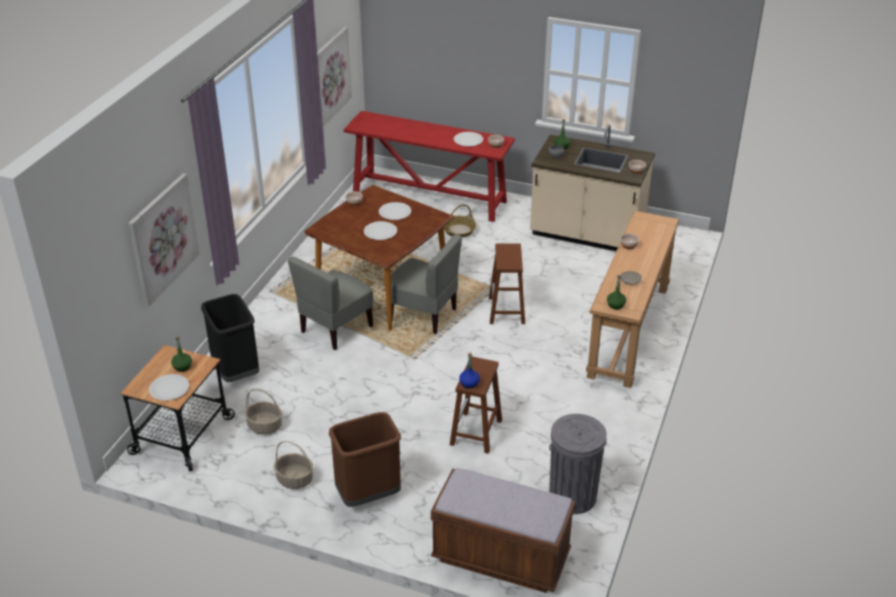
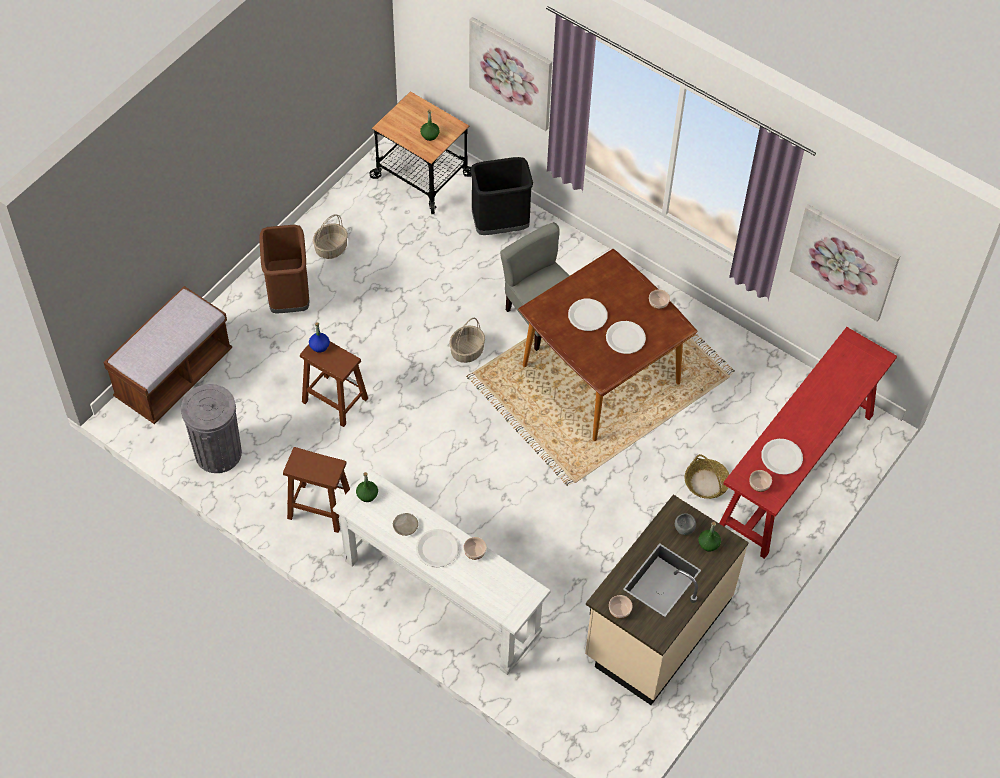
camera: 105 degrees right, 20 degrees up
white plate [149,374,189,401] -> white plate moved to [416,529,459,568]
basket [244,388,282,435] -> basket moved to [449,317,485,363]
grey chair [391,234,462,334] -> none
brown stool [489,243,525,324] -> brown stool moved to [283,447,350,533]
brown console table [586,211,679,388] -> white console table [333,468,551,675]

